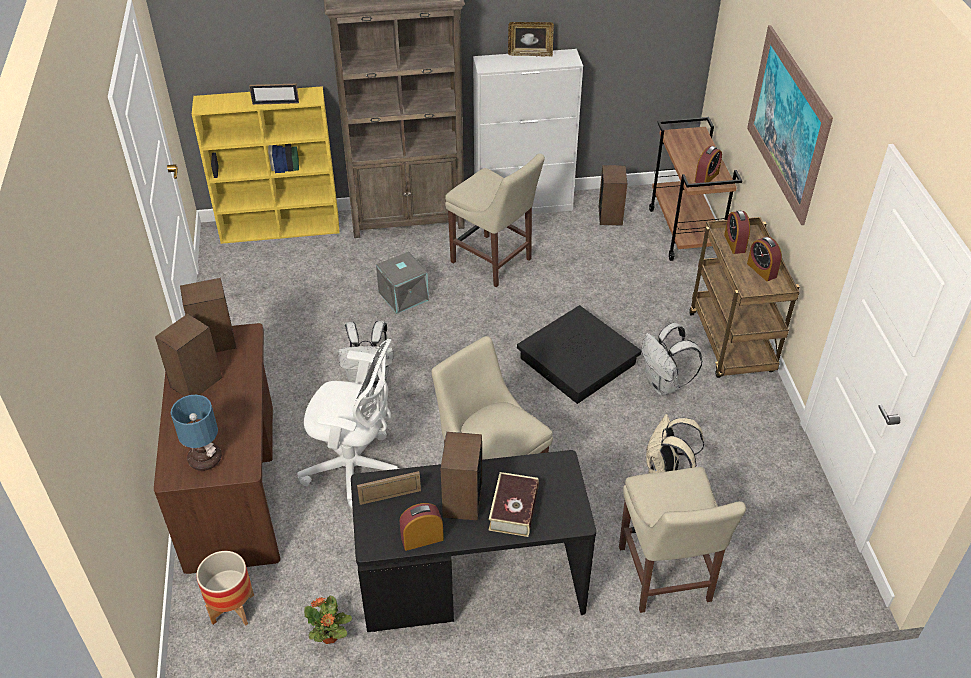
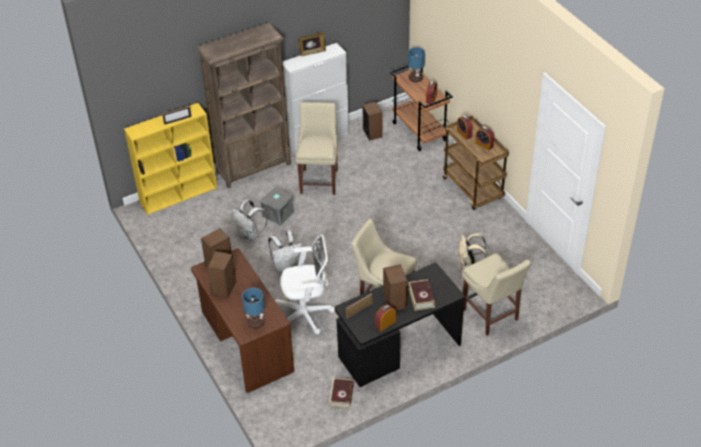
camera: 20 degrees left, 0 degrees up
planter [196,551,254,626] -> none
potted plant [304,596,352,644] -> book [330,378,354,409]
beige chair [445,153,545,287] -> beige chair turned 105 degrees counterclockwise [296,102,338,195]
black storage box [517,305,641,404] -> none
white backpack [642,323,703,395] -> white backpack moved to [232,199,267,242]
picture [747,25,833,225] -> none
none -> table lamp [408,47,425,82]

